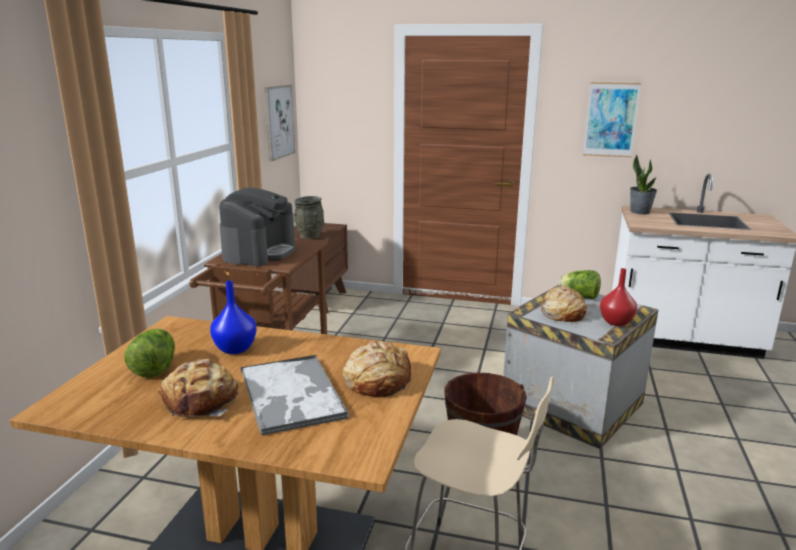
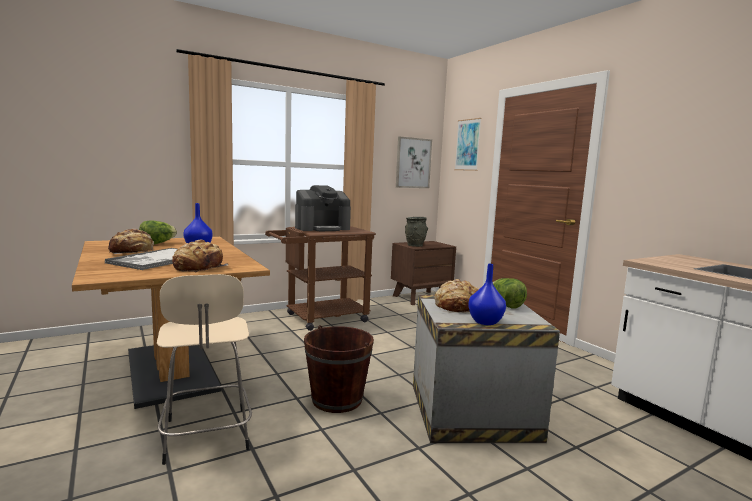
camera: 45 degrees right, 10 degrees down
picture [583,82,641,157] -> picture moved to [454,118,482,171]
red vase [600,268,637,326] -> blue vase [468,264,506,325]
potted plant [630,154,657,214] -> none

